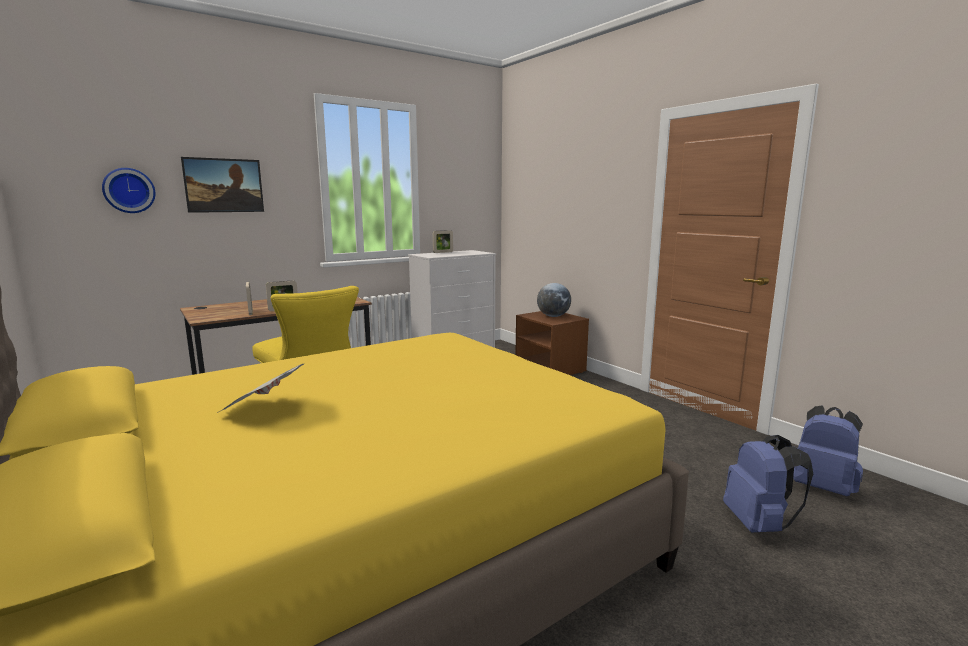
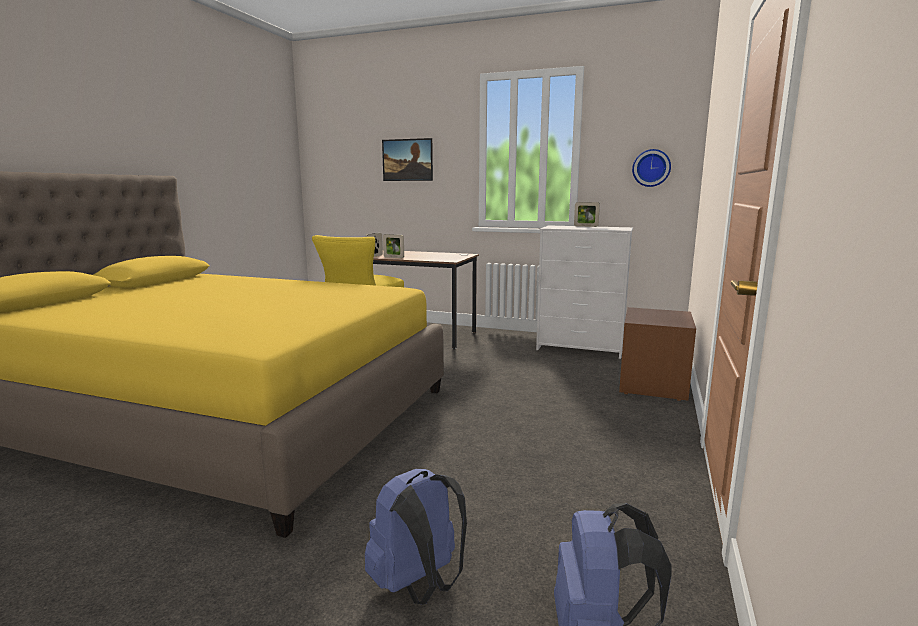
camera: 55 degrees right, 0 degrees up
wall clock [102,168,156,213] -> wall clock moved to [632,149,671,187]
newspaper [217,363,305,413] -> none
globe [537,283,571,317] -> none

